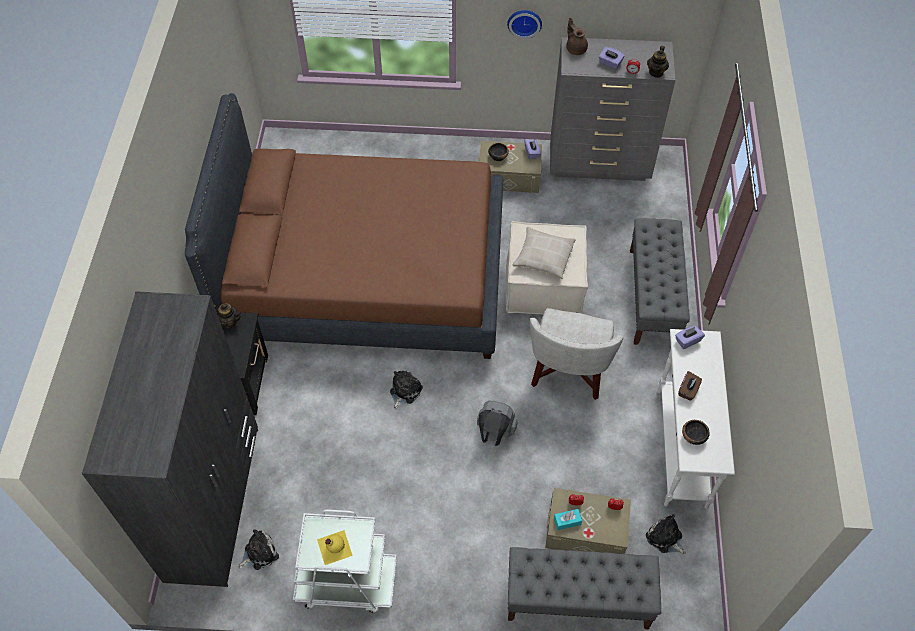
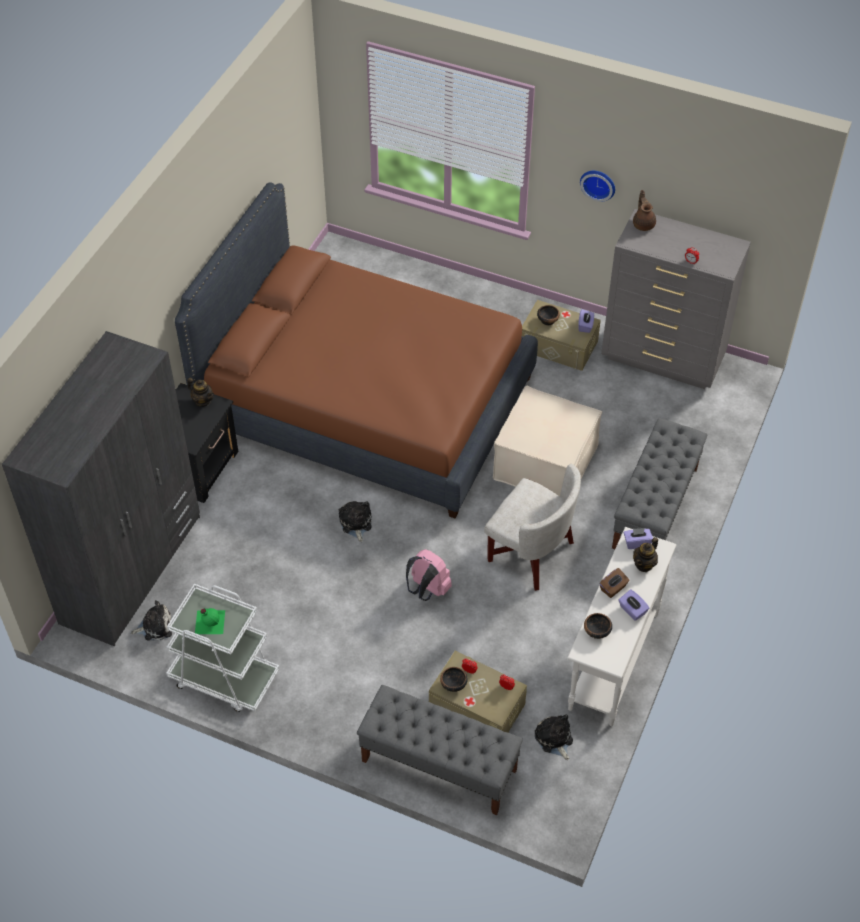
camera: 20 degrees right, 5 degrees down
yellow bottle [317,530,353,565] -> green bottle [195,608,225,634]
plush toy [390,370,423,409] -> plush toy turned 60 degrees counterclockwise [339,501,372,542]
grey backpack [477,400,518,446] -> pink backpack [406,549,452,601]
beige pillow [512,227,576,279] -> none
white armchair [530,308,623,400] -> white armchair turned 90 degrees counterclockwise [484,464,581,591]
turquoise tissue box [554,509,582,530] -> bowl [440,667,468,692]
purple tissue box [599,47,625,69] -> purple tissue box moved to [618,589,649,621]
teapot [647,46,669,78] -> teapot moved to [633,537,658,572]

